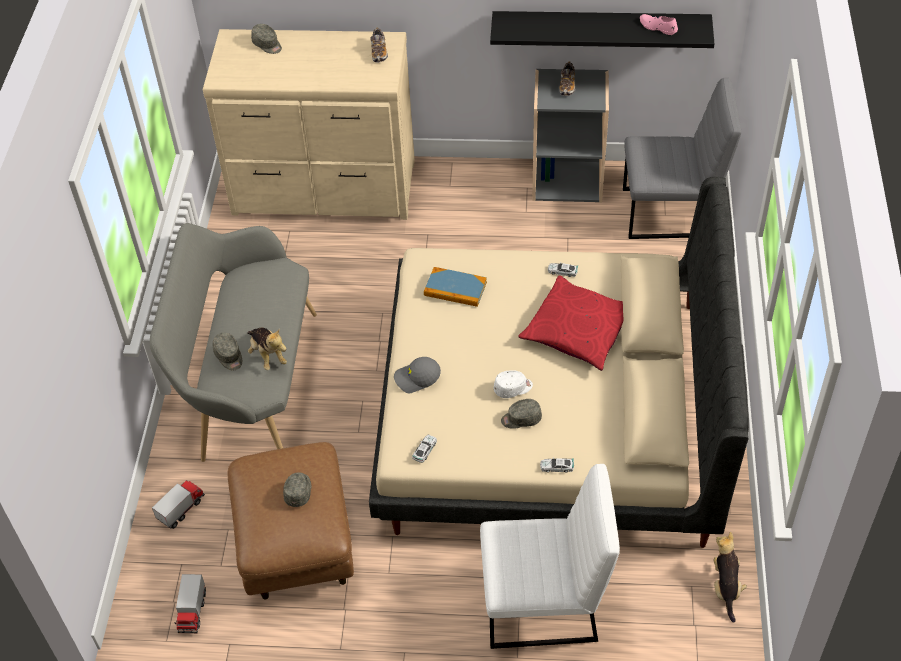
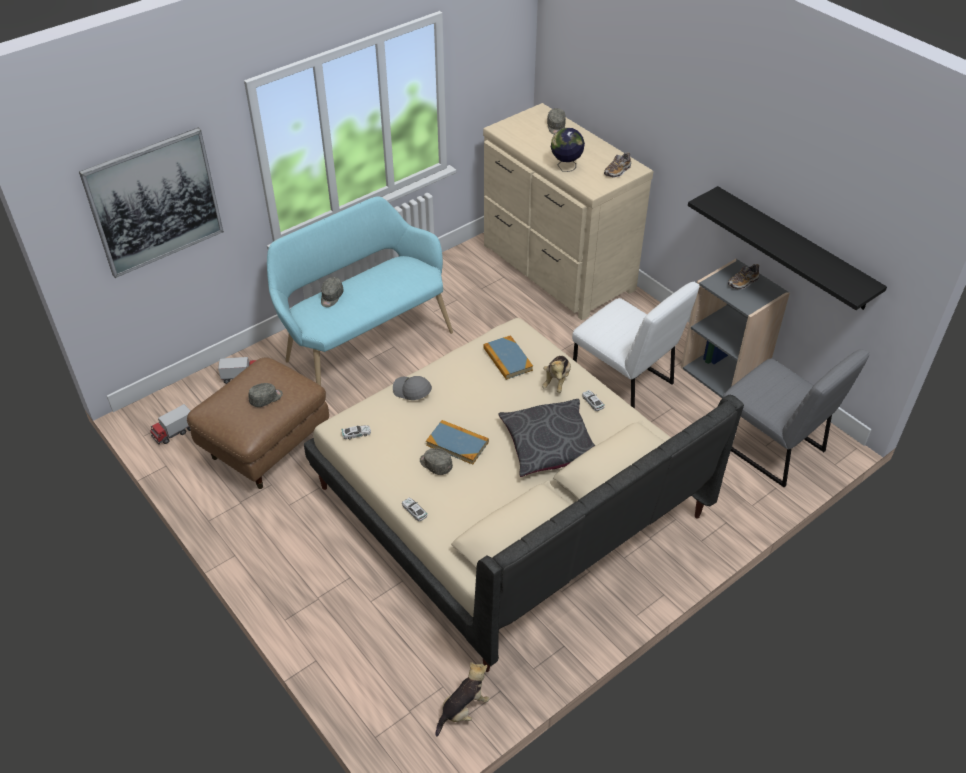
camera: 45 degrees right, 5 degrees down
grey bench [150,223,317,462] -> turquoise bench [267,196,453,386]
plush toy [247,327,287,370] -> plush toy moved to [542,356,571,393]
white chair [480,464,620,649] -> white chair moved to [572,282,700,409]
white cap [494,370,533,398] -> book [426,420,489,465]
red pillow [518,275,624,371] -> grey pillow [498,399,596,477]
pink shoe [640,14,678,35] -> none
none -> picture [79,128,224,278]
none -> globe [551,128,585,172]

